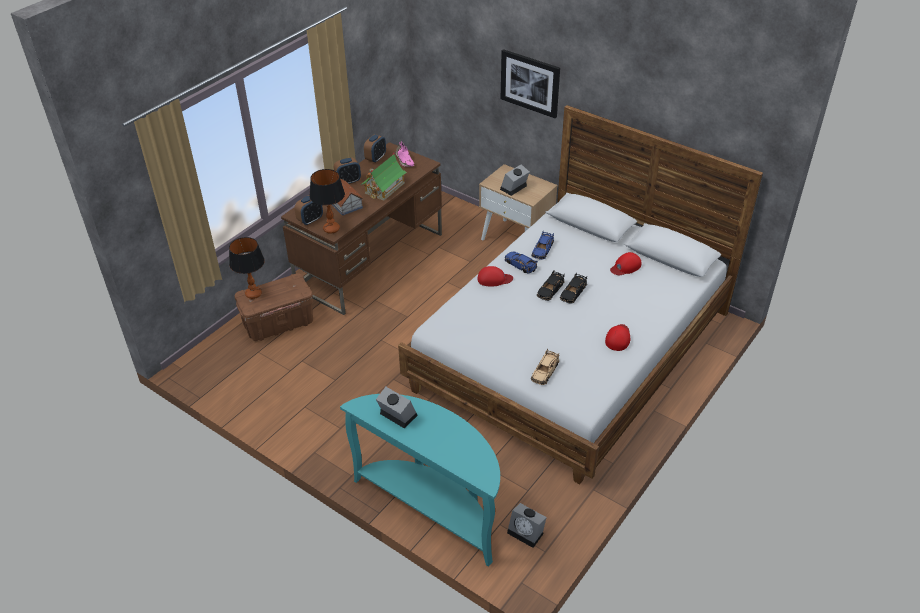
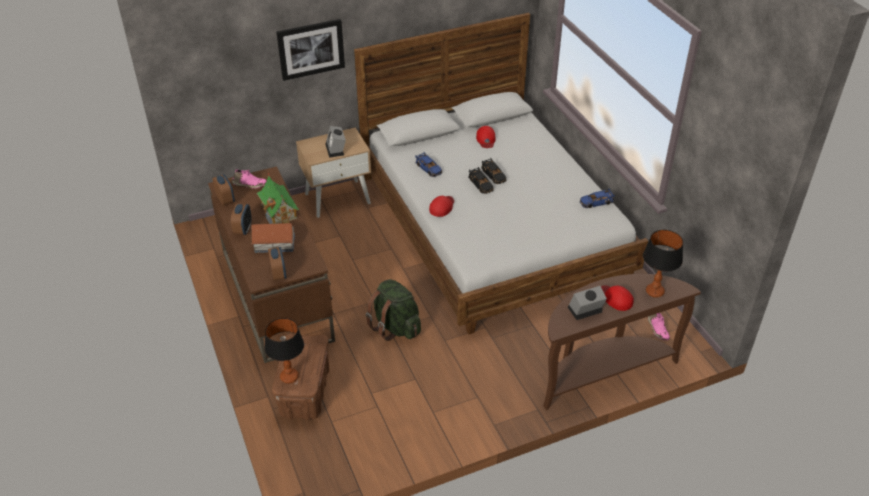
camera: 60 degrees left, 0 degrees up
table lamp [309,169,345,234] -> table lamp moved to [643,230,683,298]
turquoise console table [340,394,500,567] -> brown console table [543,274,701,410]
blue toy car [505,251,538,274] -> blue toy car moved to [580,189,614,208]
alarm clock [507,503,547,548] -> pink shoe [648,313,670,340]
beige toy car [531,349,560,385] -> none
red cap [605,324,630,351] -> red cap moved to [601,285,634,311]
none -> green backpack [366,279,421,341]

